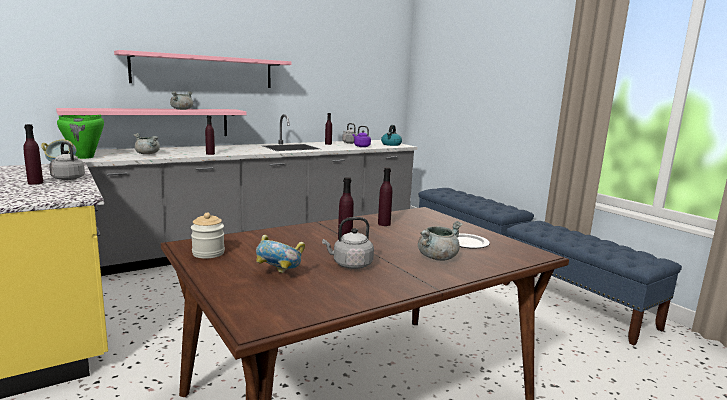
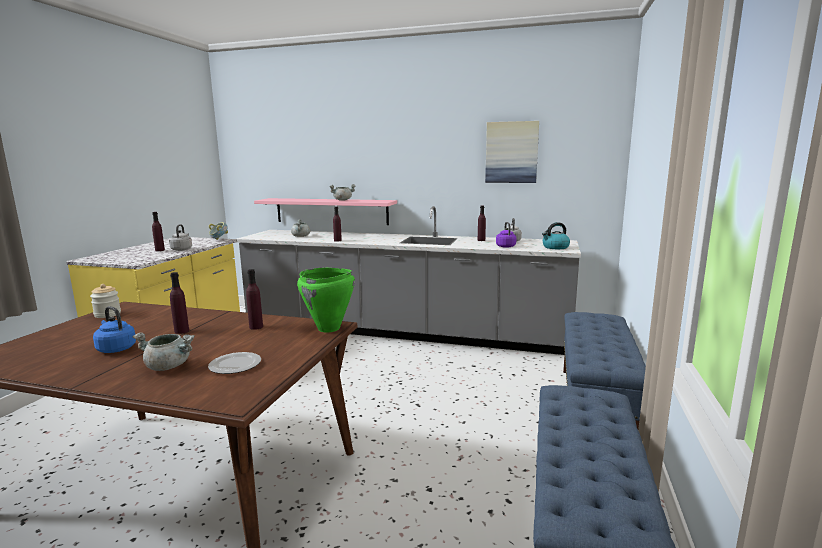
camera: 50 degrees right, 0 degrees up
green cooking pot [57,115,104,159] -> green cooking pot moved to [297,268,355,332]
pink shelf [114,50,292,88] -> none
bowl [256,235,305,273] -> none
grey kettle [322,217,374,269] -> blue kettle [93,306,136,353]
none -> picture [485,121,539,183]

